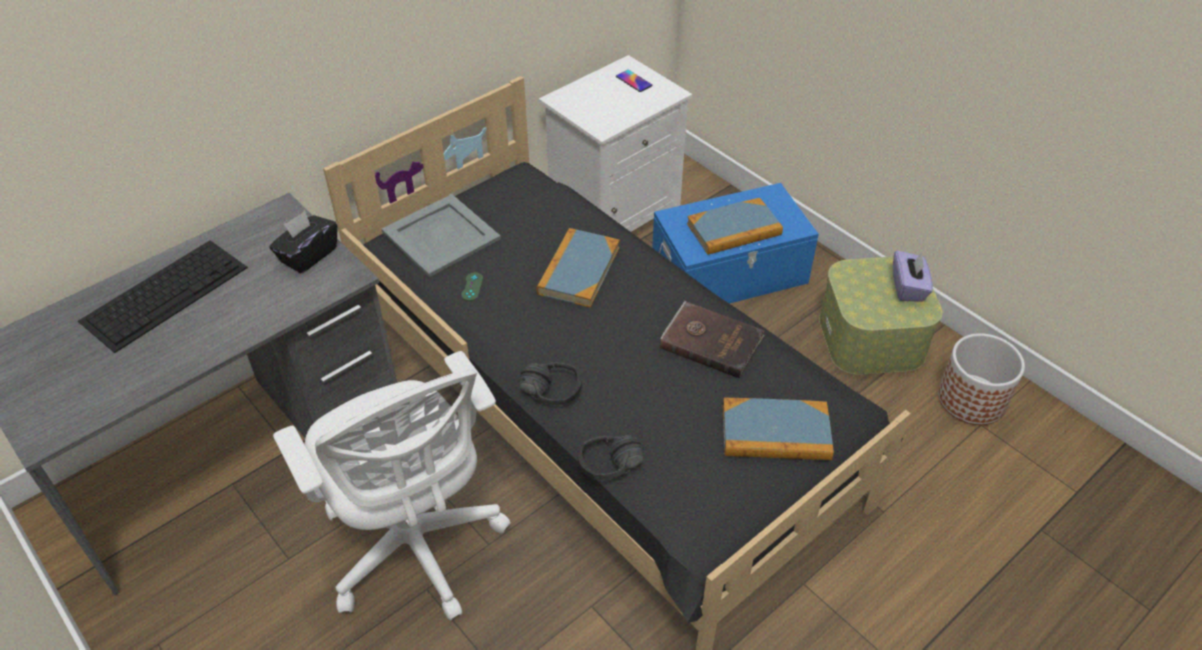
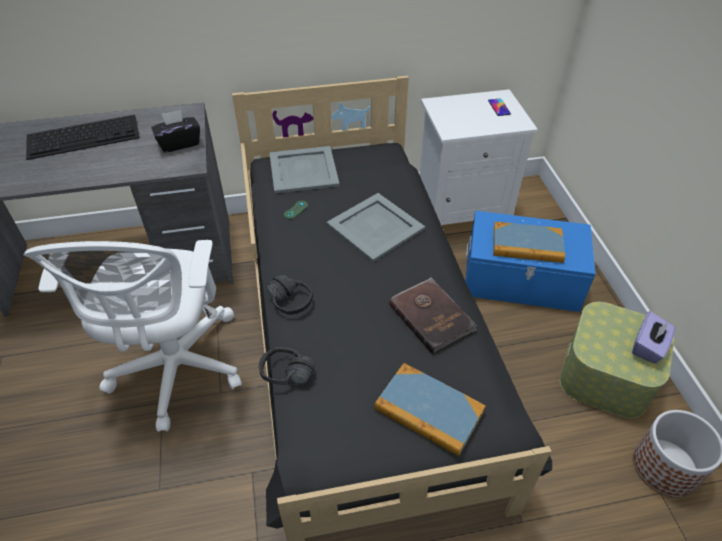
camera: 30 degrees right, 0 degrees up
book [536,228,620,308] -> grey tray [326,193,425,262]

